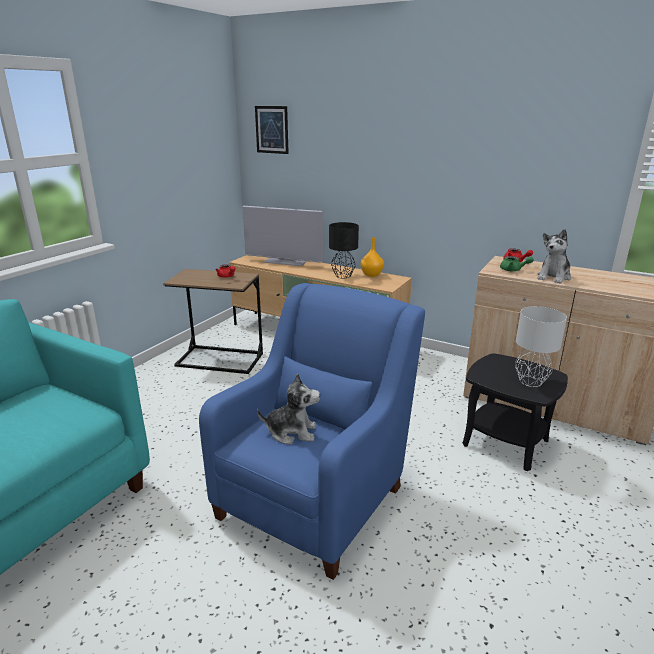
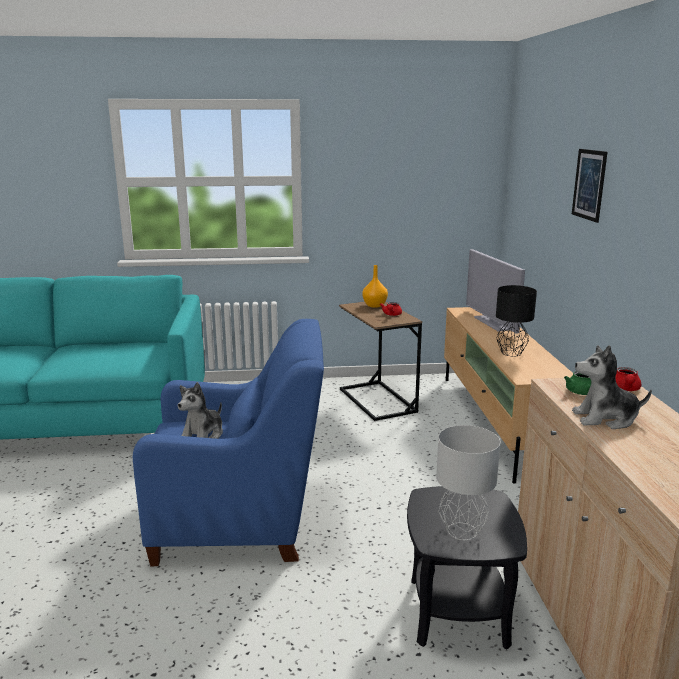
camera: 55 degrees right, 5 degrees down
picture [255,106,289,154] -> picture moved to [572,149,607,223]
plush toy [257,373,320,445] -> plush toy turned 60 degrees clockwise [178,382,223,439]
orange vase [360,237,384,277] -> orange vase moved to [362,265,388,308]

